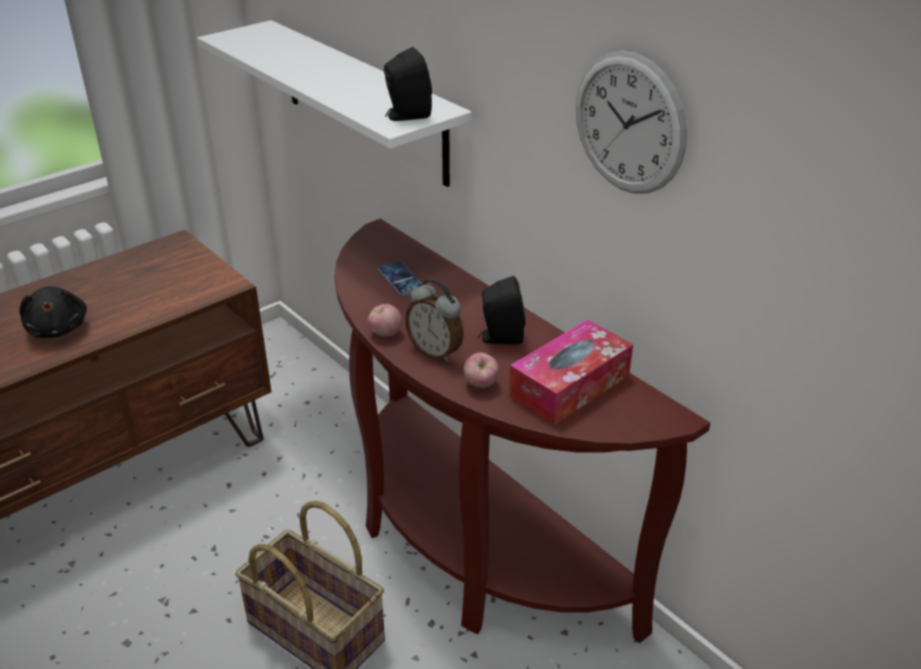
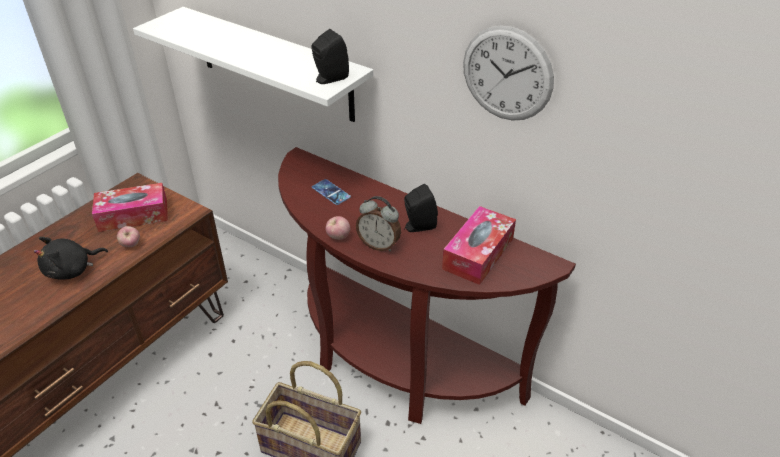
camera: 15 degrees left, 5 degrees up
black plush toy [19,286,87,338] -> black plush toy turned 90 degrees clockwise [34,237,108,280]
apple [463,352,499,388] -> apple moved to [117,226,140,247]
none -> tissue box [92,183,168,232]

